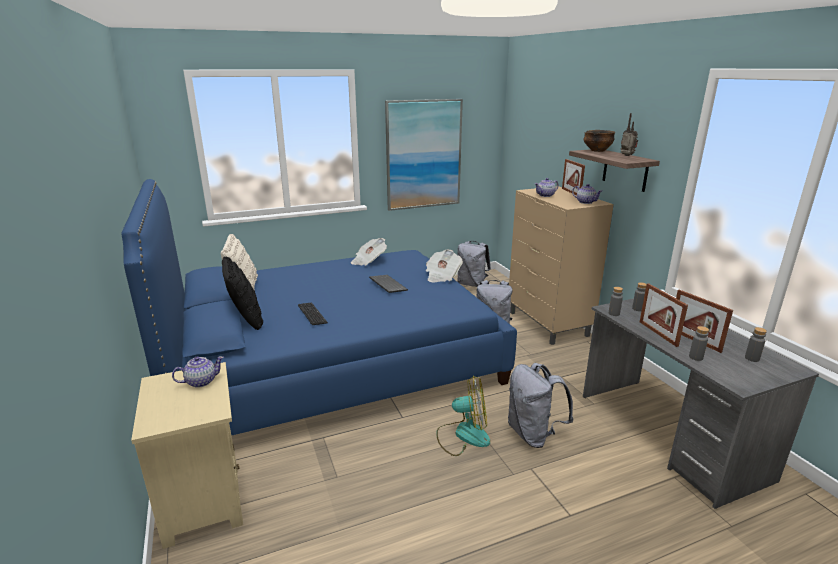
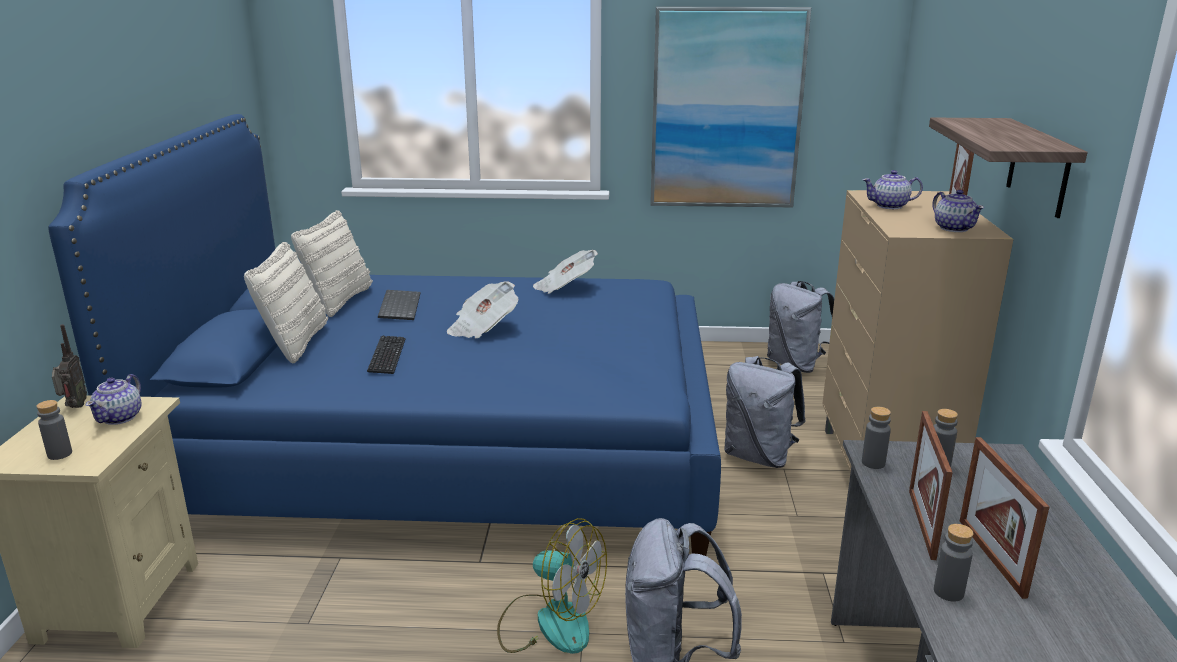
camera: 25 degrees right, 0 degrees up
teapot [172,356,224,388] -> teapot turned 105 degrees clockwise [86,374,142,425]
black pillow [222,257,263,330] -> beige pillow [244,242,328,363]
keyboard [369,275,408,293] -> keyboard moved to [378,290,420,320]
newspaper [426,249,463,282] -> newspaper moved to [447,281,518,338]
bowl [583,130,616,152] -> none
radio [621,113,638,156] -> radio moved to [52,324,87,408]
grey bottle [745,327,767,362] -> grey bottle moved to [36,400,72,460]

